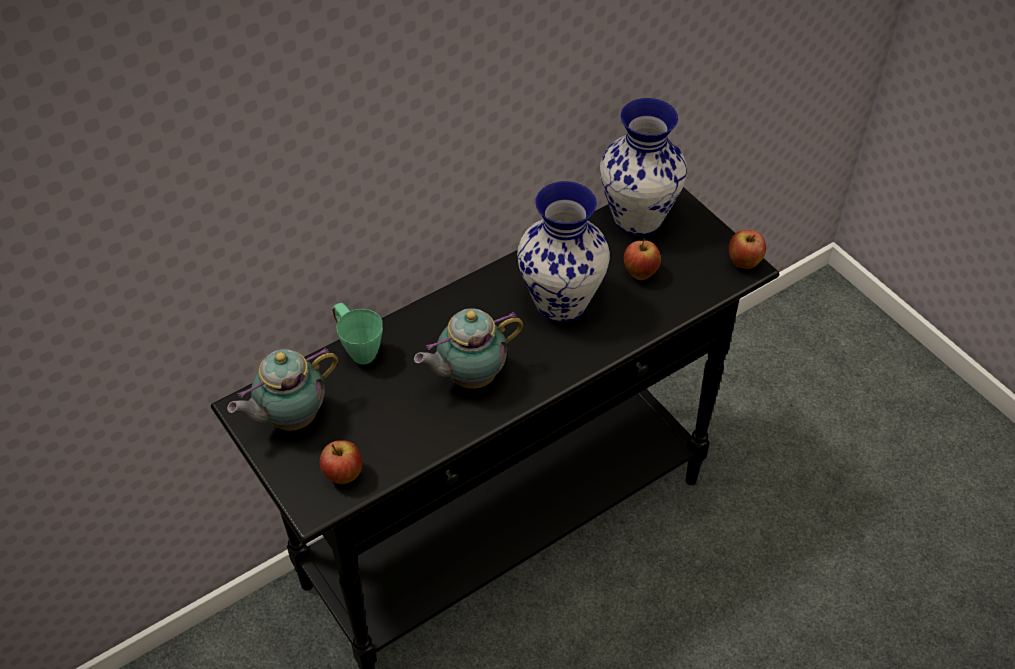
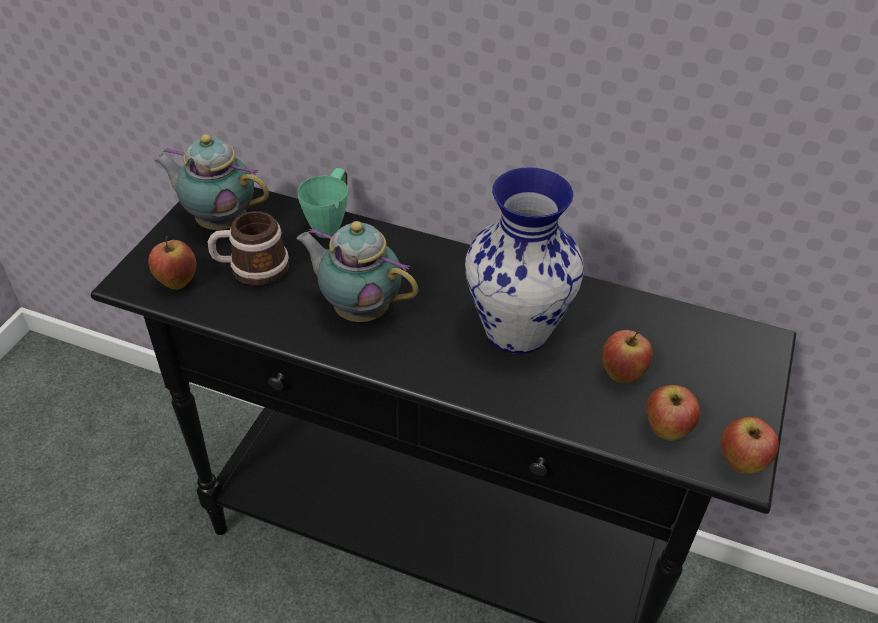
camera: 55 degrees right, 5 degrees down
vase [600,98,687,235] -> none
none -> mug [207,211,289,285]
none -> apple [646,385,700,441]

